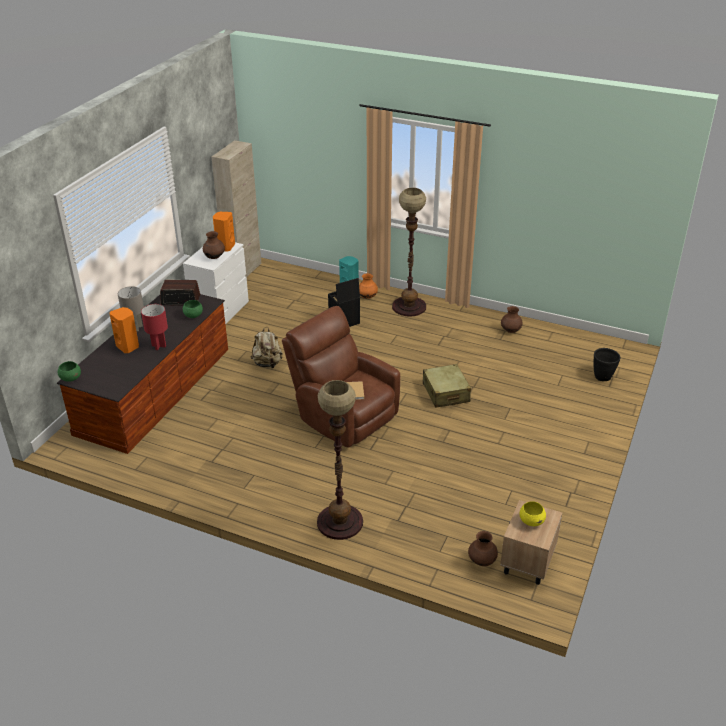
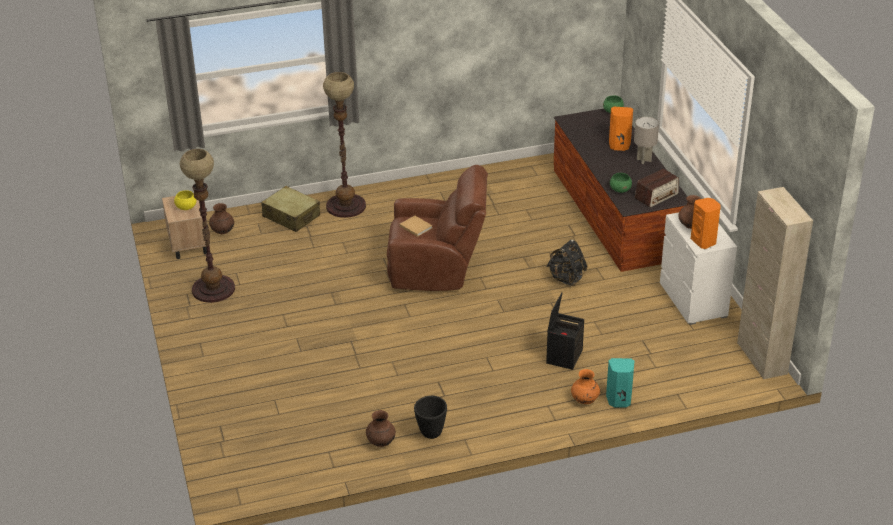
camera: 140 degrees right, 0 degrees up
red table lamp [141,304,168,350] -> none
beige backpack [250,327,283,368] -> black backpack [547,239,588,286]
floor lamp [392,188,426,317] -> floor lamp moved to [180,149,235,303]
beige suitcase [423,364,471,408] -> beige suitcase moved to [261,186,320,232]
black planter [593,348,620,381] -> black planter moved to [414,396,447,439]

